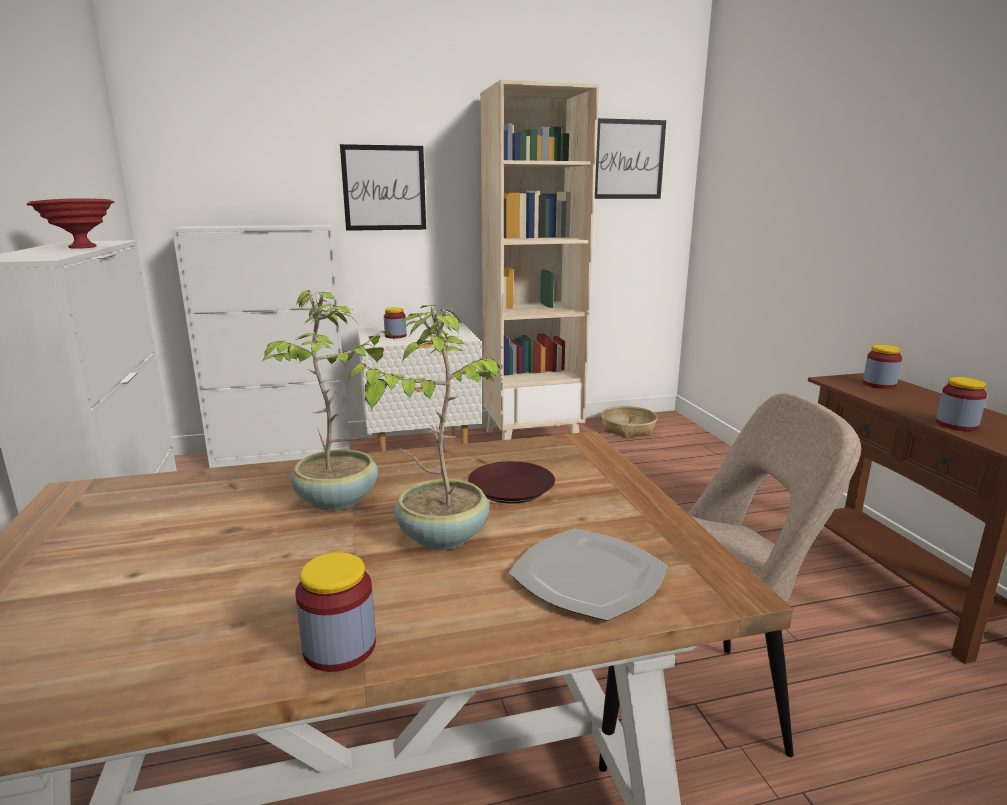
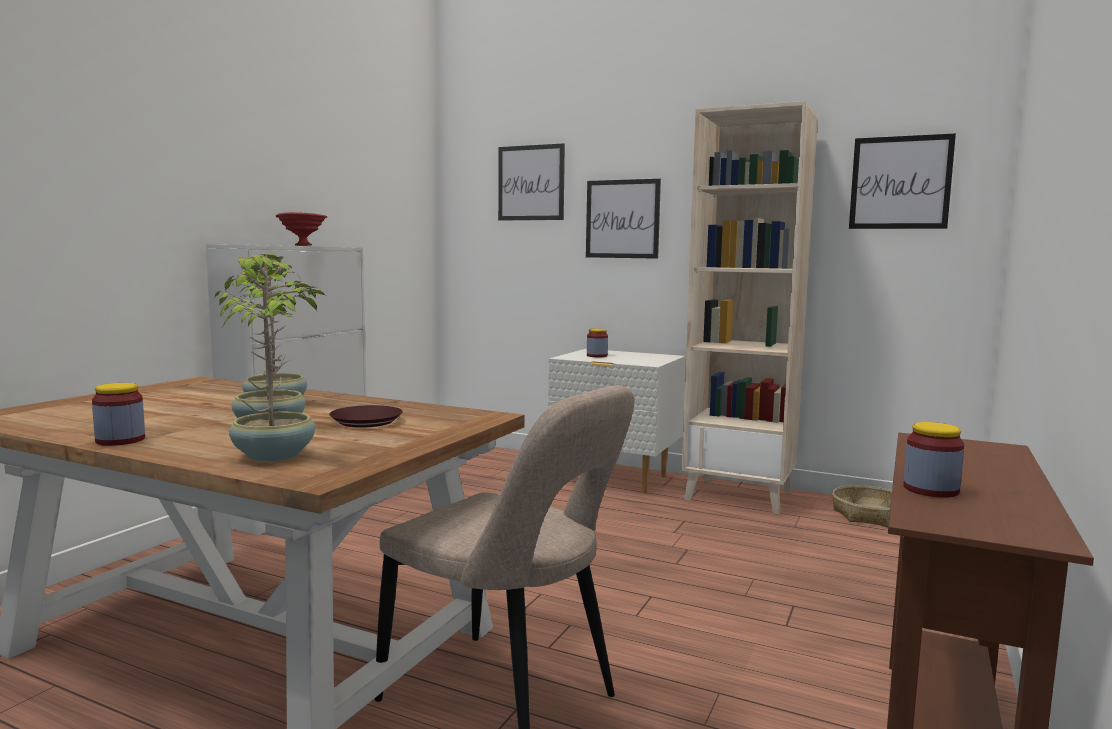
camera: 40 degrees right, 10 degrees down
white cabinet [172,224,350,468] -> none
plate [509,529,668,621] -> potted plant [220,254,326,462]
jar [863,345,902,389] -> none
none -> picture [498,143,565,220]

